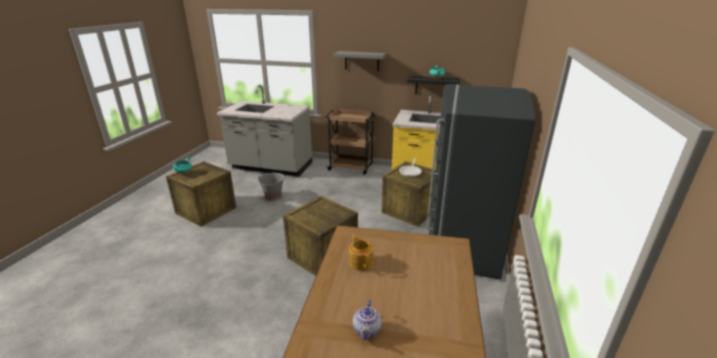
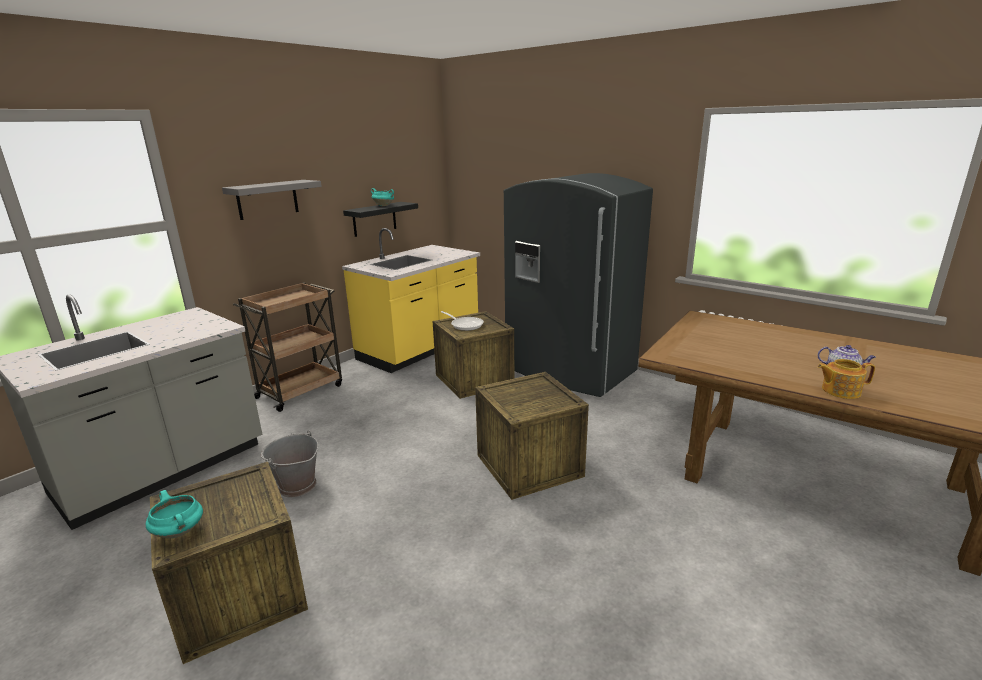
camera: 65 degrees left, 5 degrees down
teapot [349,234,373,271] -> teapot moved to [817,359,875,399]

